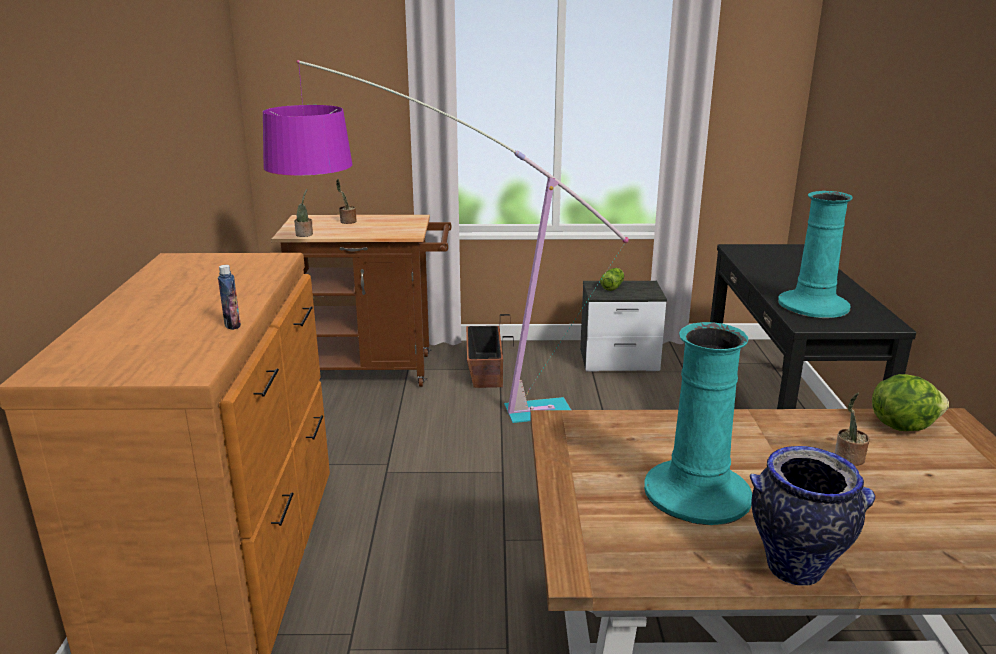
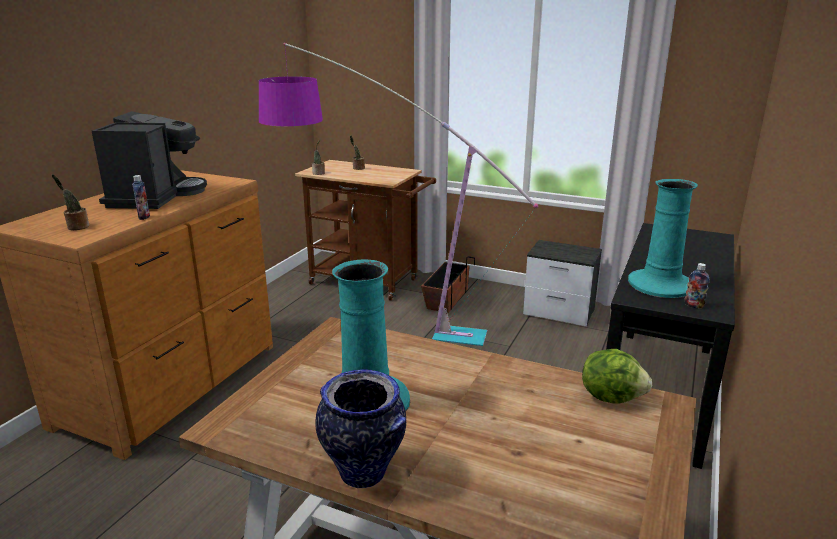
camera: 25 degrees right, 0 degrees up
lettuce [600,268,624,291] -> none
potted plant [835,393,870,466] -> potted plant moved to [52,174,89,230]
none -> coffee machine [92,111,207,209]
none -> bottle [685,263,710,309]

